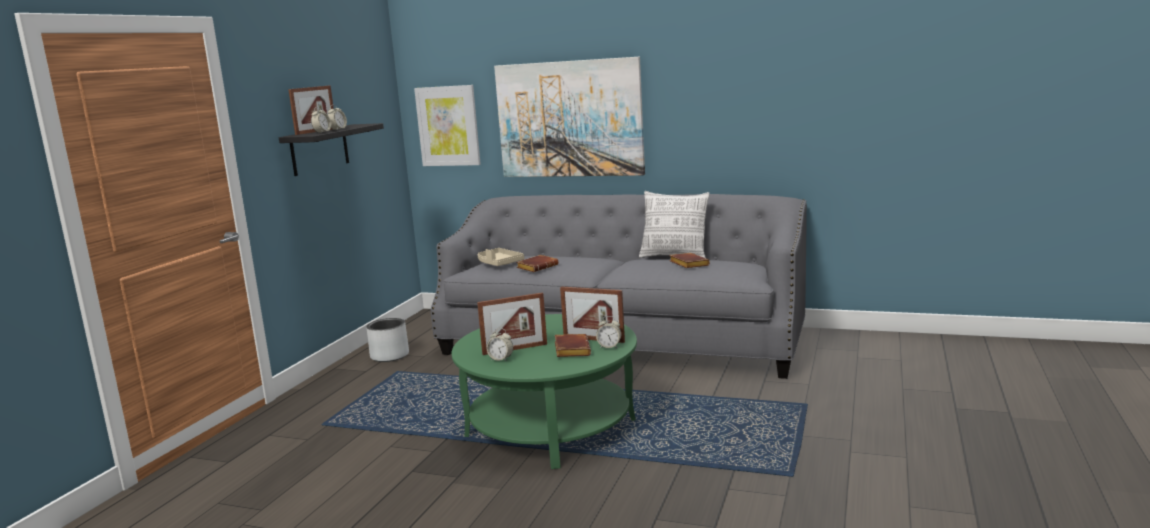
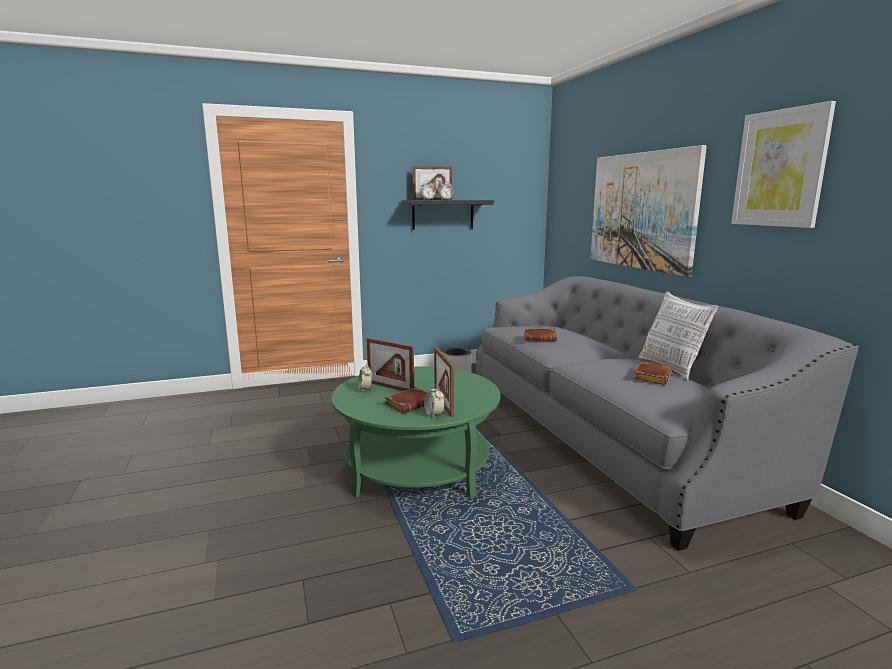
camera: 50 degrees right, 0 degrees up
picture [414,85,481,166] -> picture moved to [731,101,836,228]
beige tray [477,248,524,266] -> none

